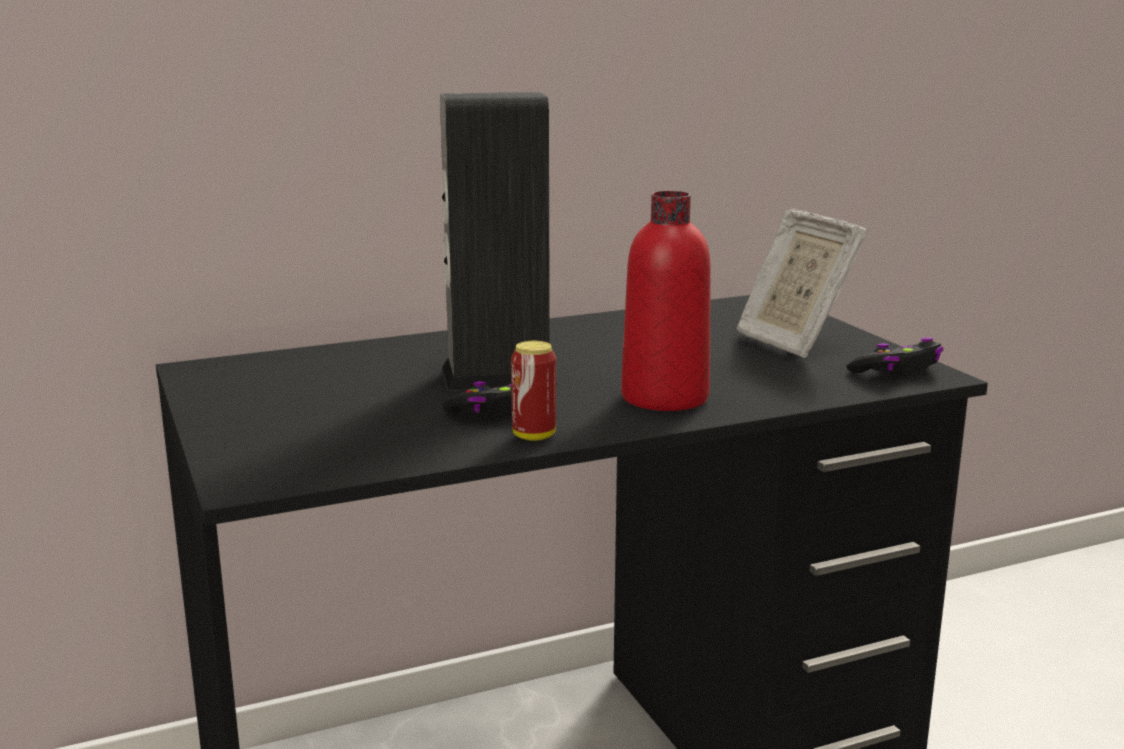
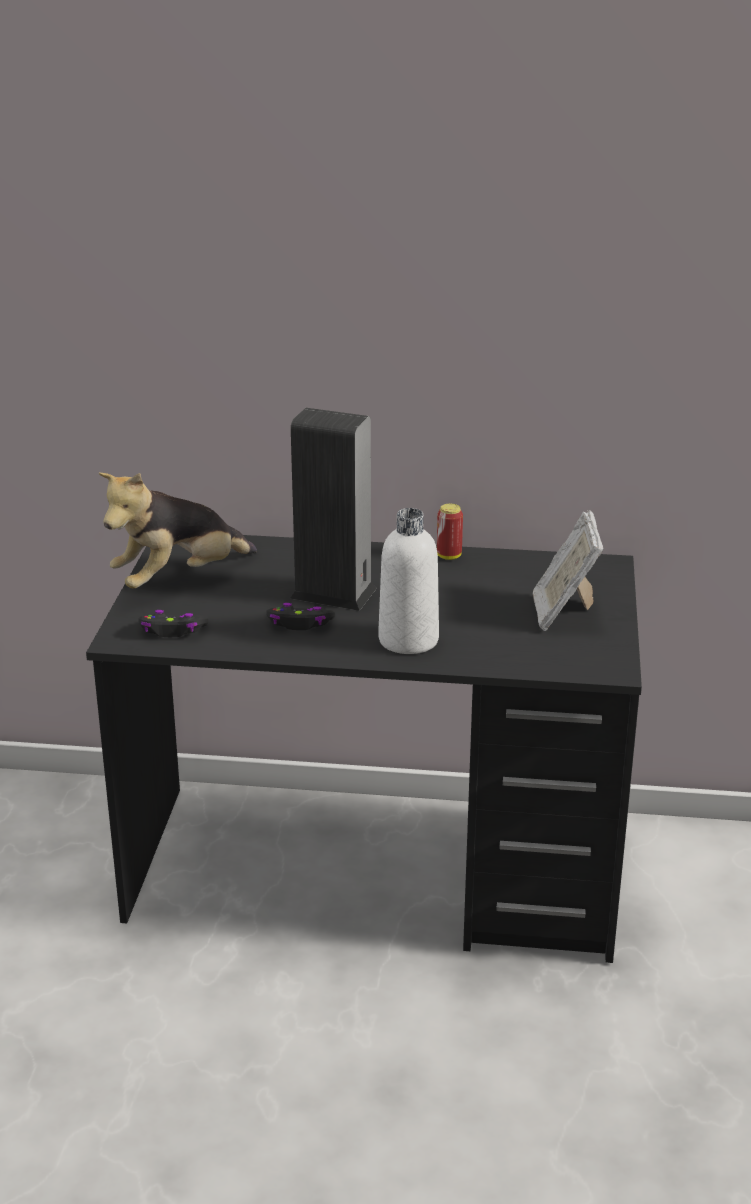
camera: 30 degrees right, 10 degrees up
can [511,341,556,441] -> can moved to [437,504,463,560]
red bottle [621,191,711,411] -> white bottle [378,508,439,654]
black game controller [846,337,944,375] -> black game controller moved to [138,610,208,637]
none -> plush toy [99,473,257,589]

